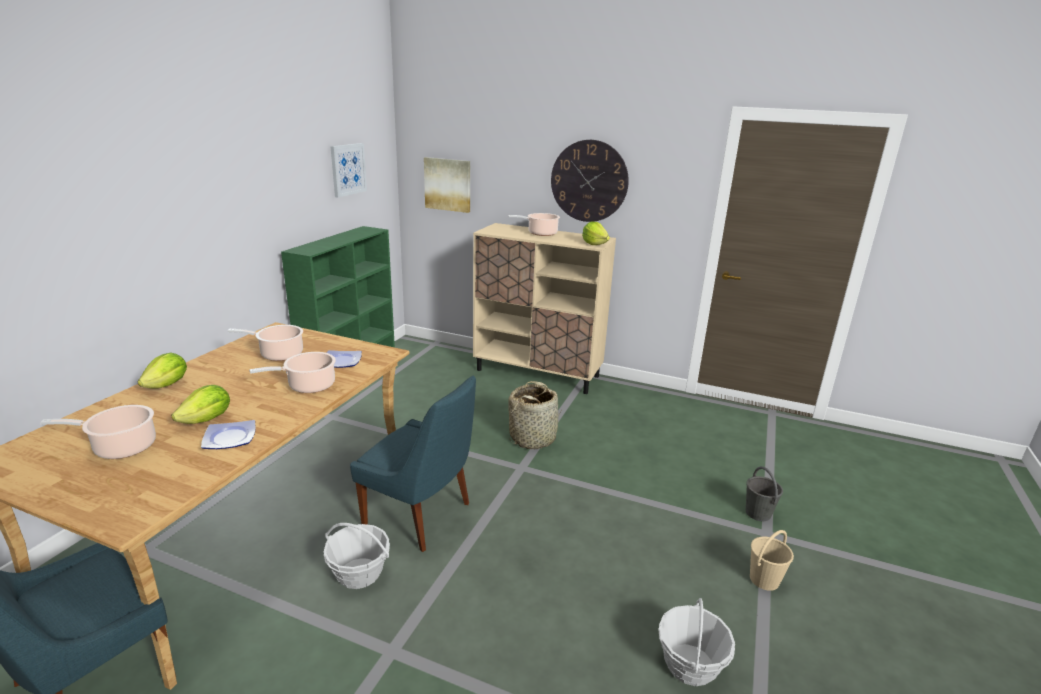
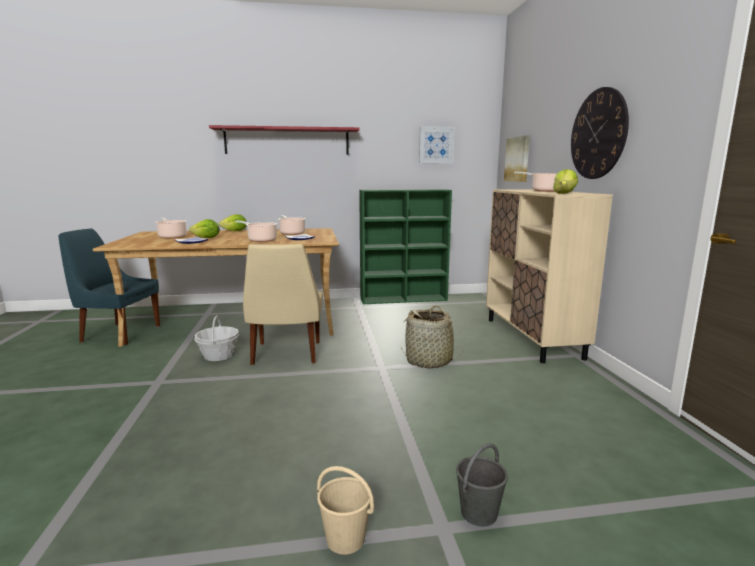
camera: 60 degrees right, 10 degrees down
blue chair [350,376,476,552] -> beige chair [243,244,323,365]
basket [658,598,735,686] -> none
none -> red shelf [209,125,360,155]

